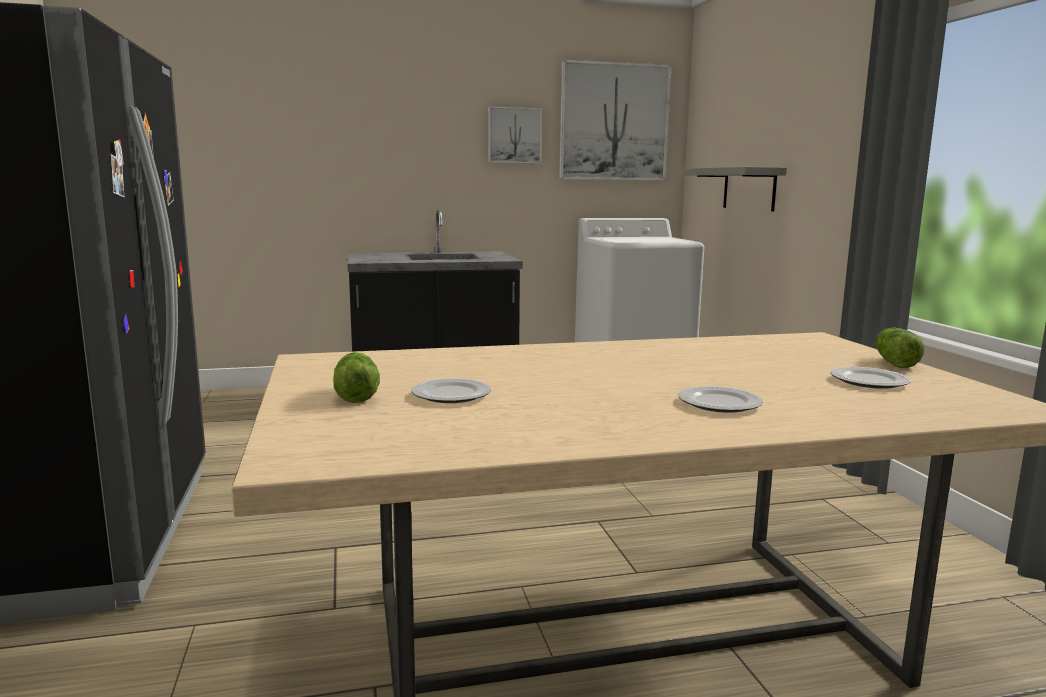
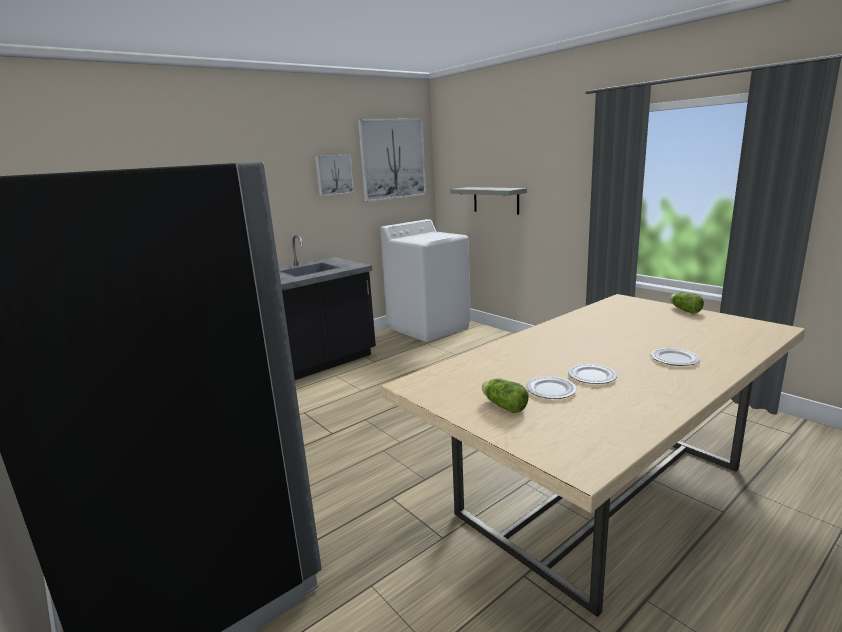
camera: 25 degrees left, 5 degrees up
plate [830,367,911,389] -> plate moved to [568,364,617,384]

